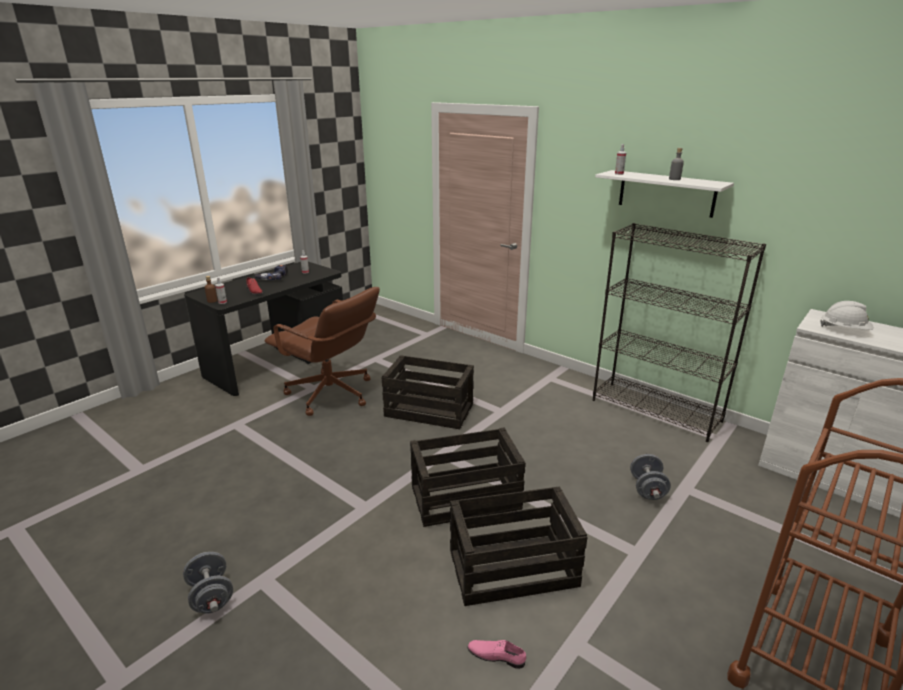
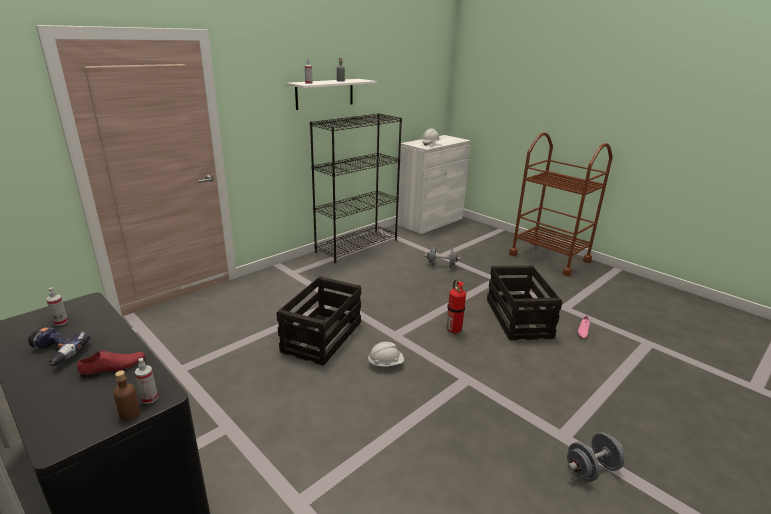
camera: 85 degrees left, 0 degrees up
brown office chair [265,287,380,416] -> none
crate [410,427,526,527] -> fire extinguisher [446,278,466,334]
none -> white hard hat [368,342,404,367]

